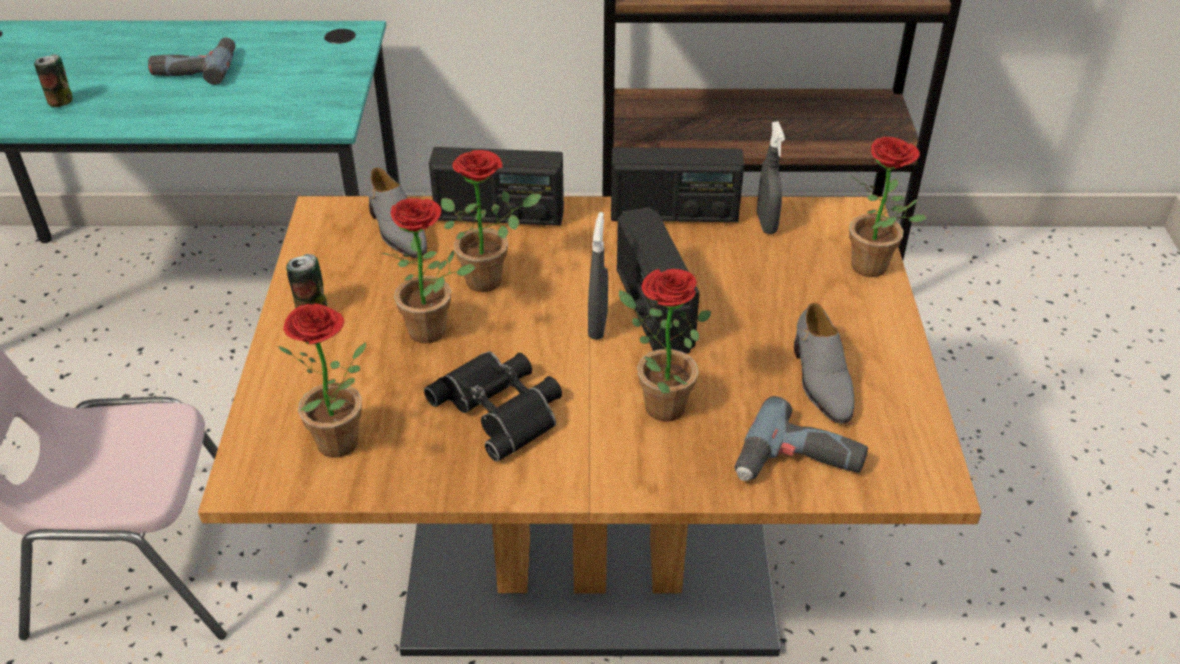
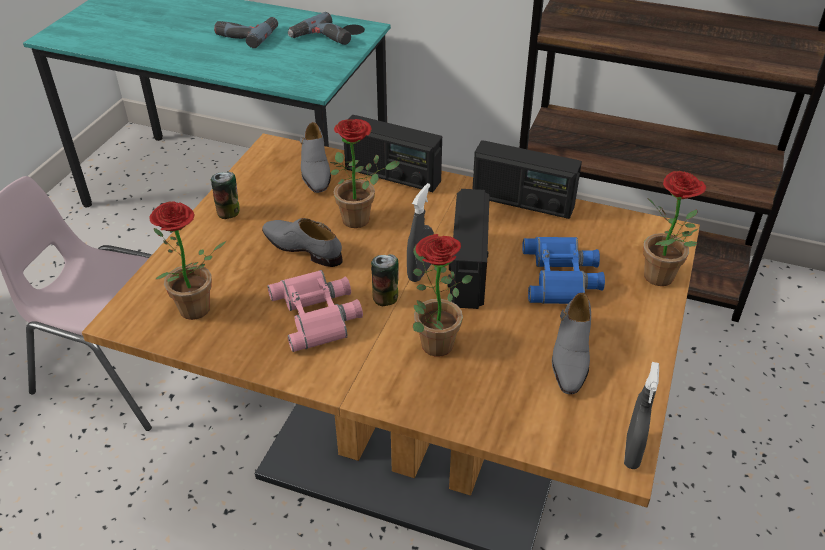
camera: 20 degrees right, 0 degrees up
can [34,54,73,107] -> can moved to [371,254,399,306]
potted plant [381,198,475,343] -> grey shoe [262,218,343,267]
black binoculars [424,351,562,462] -> pink binoculars [268,270,363,352]
power drill [735,396,868,481] -> power drill moved to [288,12,351,45]
grey spray bottle [757,121,785,234] -> grey spray bottle moved to [624,362,659,469]
none -> blue binoculars [522,237,605,304]

